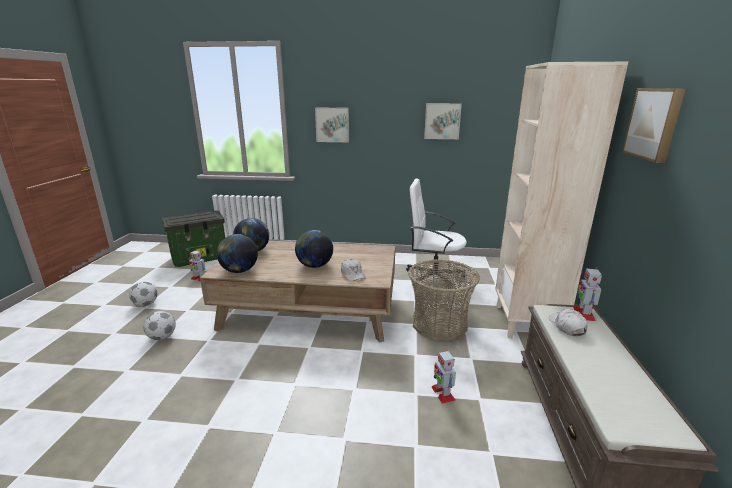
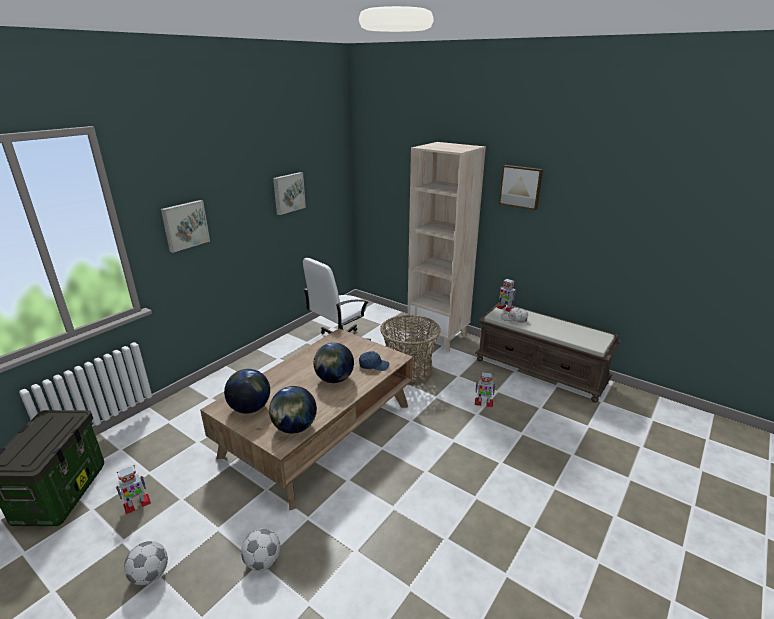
camera: 60 degrees left, 5 degrees up
white cap [341,259,366,281] -> blue cap [359,351,389,371]

